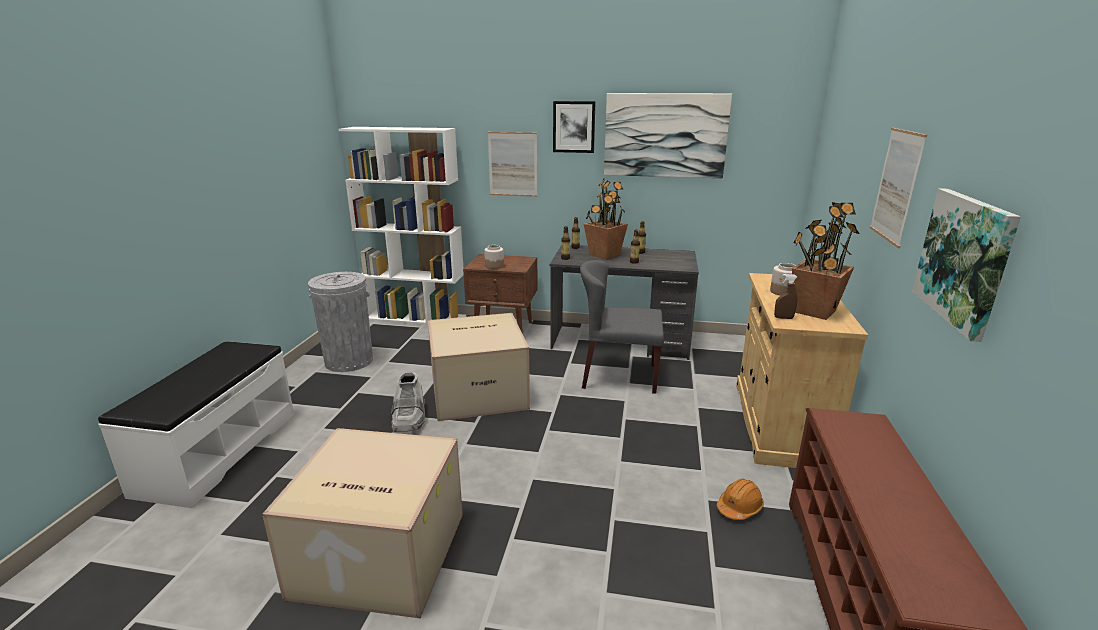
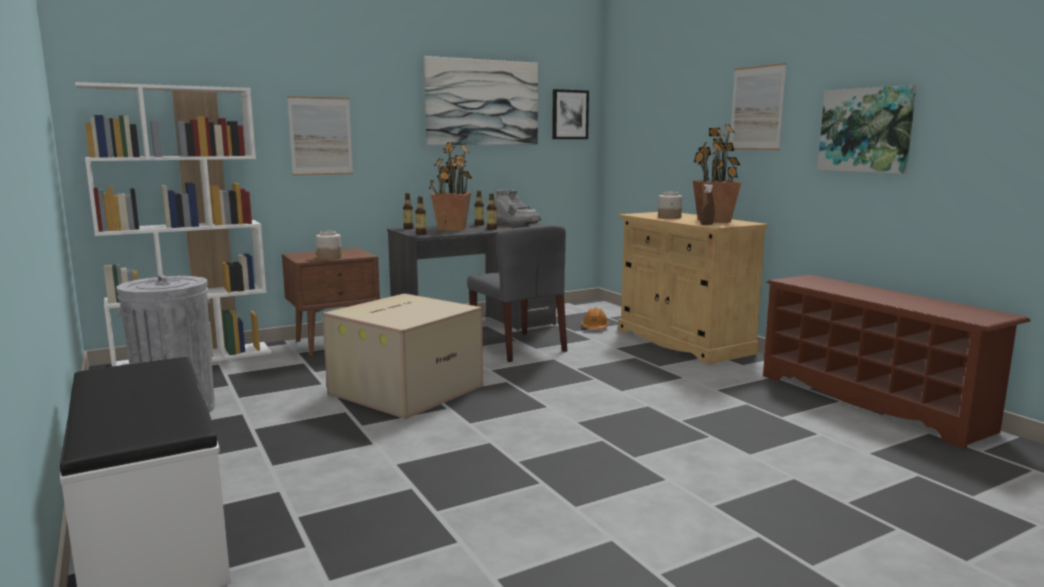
camera: 40 degrees left, 10 degrees down
cardboard box [262,428,463,618] -> none
grey boot [391,372,425,432] -> grey boot moved to [495,190,541,226]
picture [553,101,596,153] -> picture moved to [552,89,589,139]
grey chair [580,260,664,394] -> grey chair turned 90 degrees counterclockwise [467,225,567,362]
orange hard hat [717,479,764,520] -> orange hard hat moved to [582,308,609,329]

